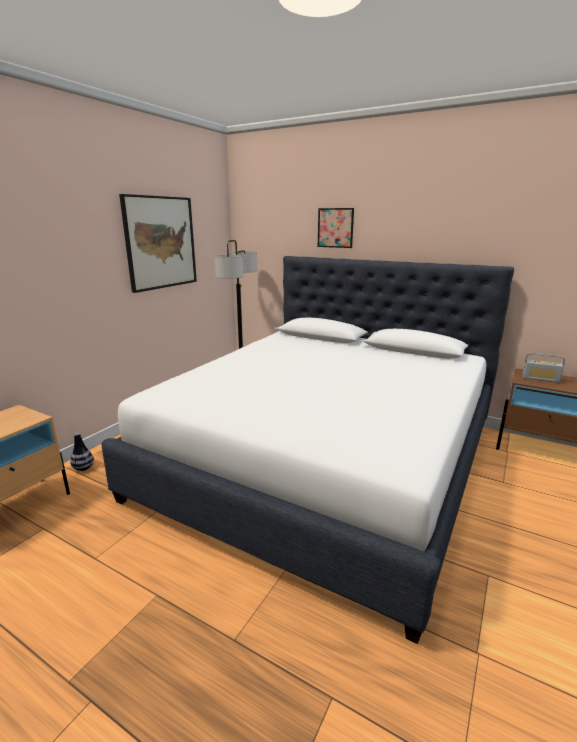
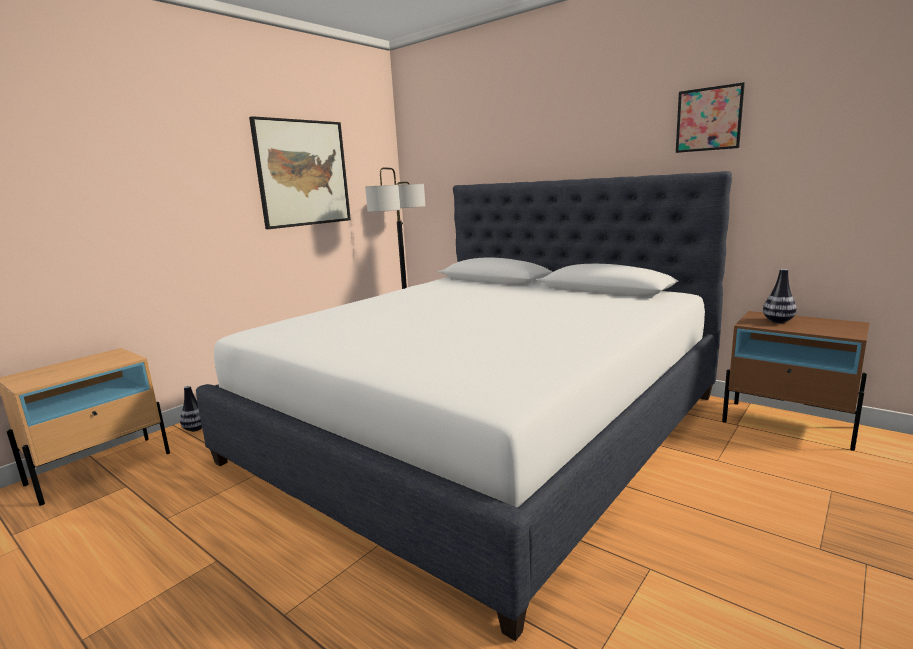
camera: 10 degrees right, 5 degrees down
picture [318,208,354,248] -> picture moved to [676,82,745,153]
radio [522,353,565,383] -> vase [763,269,797,323]

